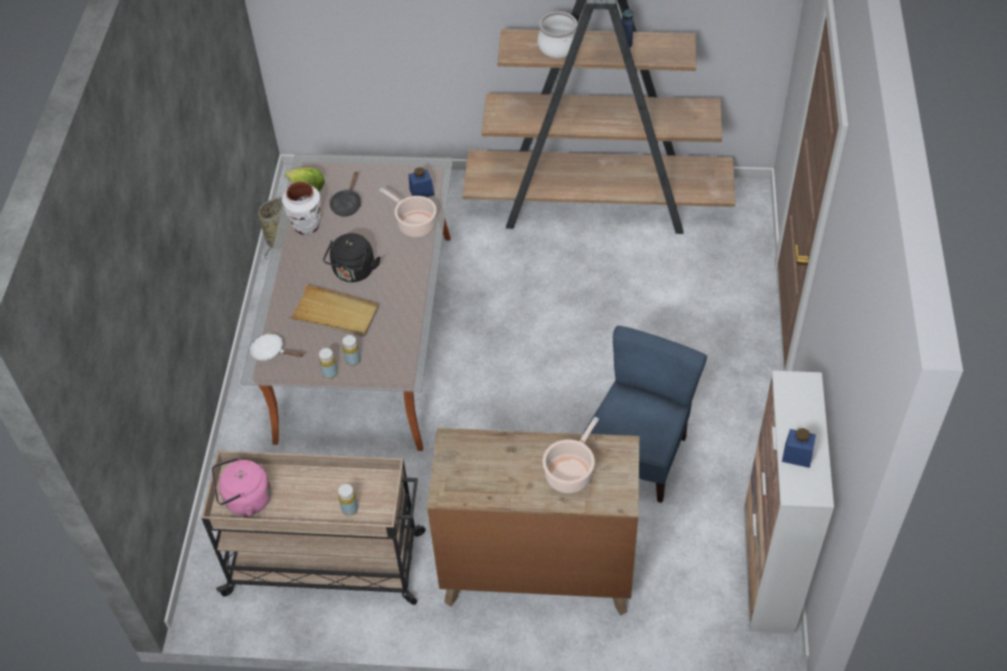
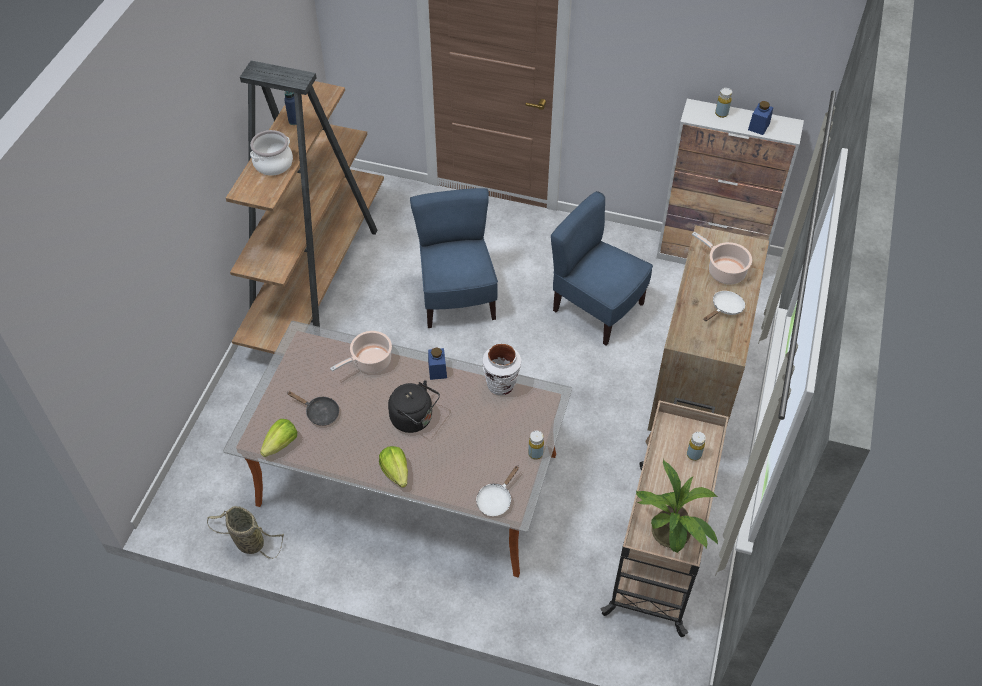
camera: 80 degrees left, 0 degrees up
pink kettle [212,457,271,516] -> potted plant [636,459,718,553]
white vase [282,181,320,235] -> white vase moved to [483,344,521,396]
beige tray [288,284,379,337] -> none
yellow bottle [342,335,361,366] -> yellow bottle moved to [715,88,732,118]
blue jar [409,167,434,197] -> blue jar moved to [428,347,447,380]
none -> lettuce [379,446,408,488]
none -> blue chair [410,188,498,328]
none -> white frying pan [704,291,745,321]

